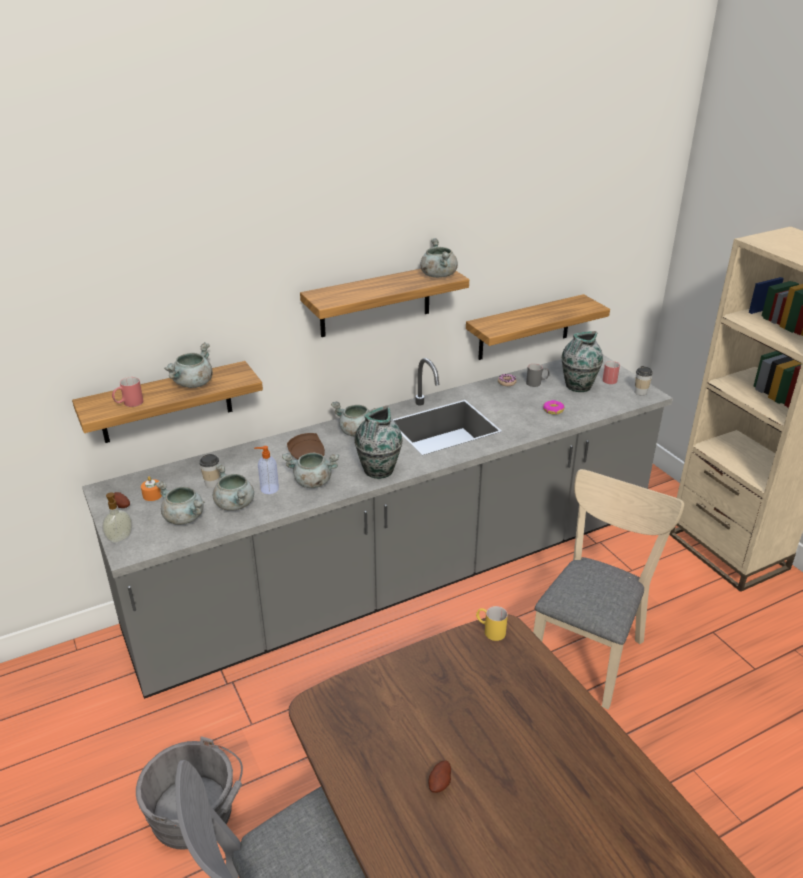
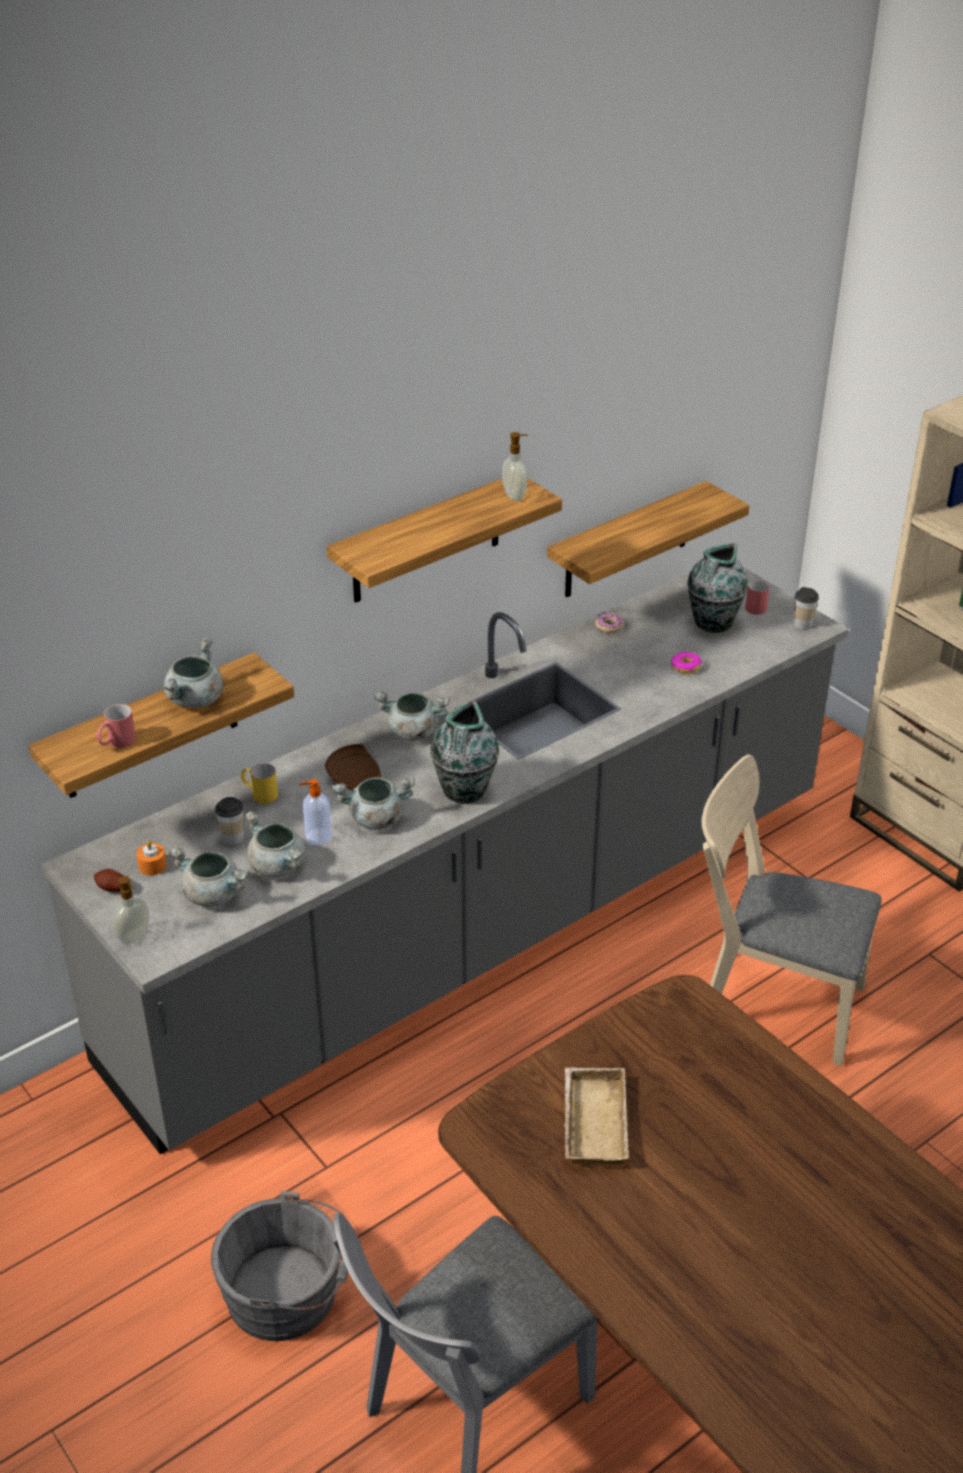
camera: 10 degrees left, 5 degrees up
grey cooking pot [421,238,458,278] -> soap dispenser [502,432,528,501]
potato [429,761,451,793] -> none
yellow mug [476,606,508,641] -> yellow mug moved to [241,763,278,804]
grey mug [526,364,550,387] -> none
beige chair [533,469,684,709] -> beige chair turned 90 degrees counterclockwise [702,754,882,1066]
none -> beige tray [564,1067,629,1165]

